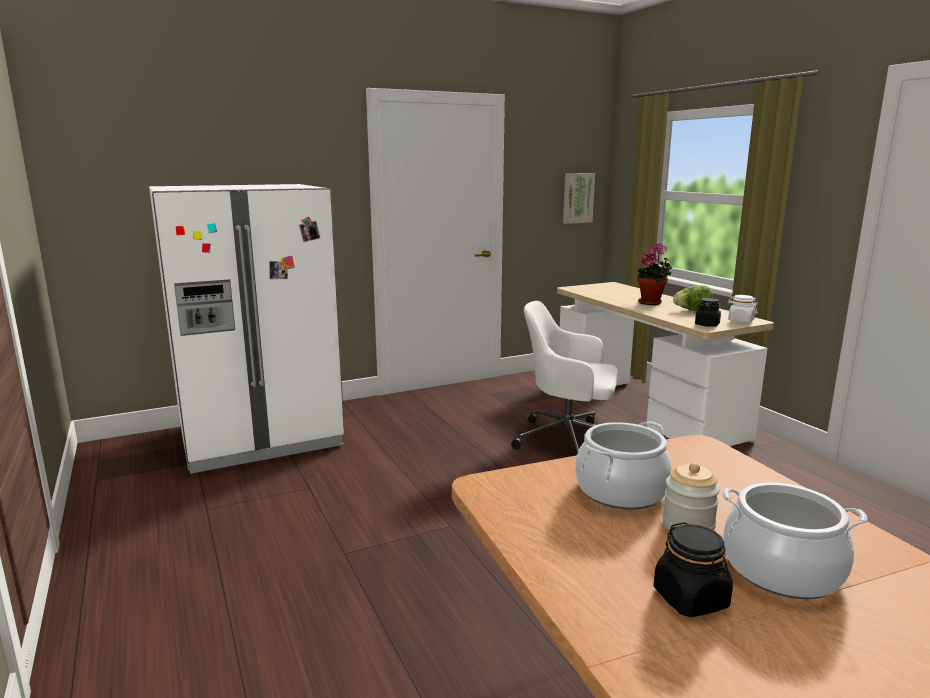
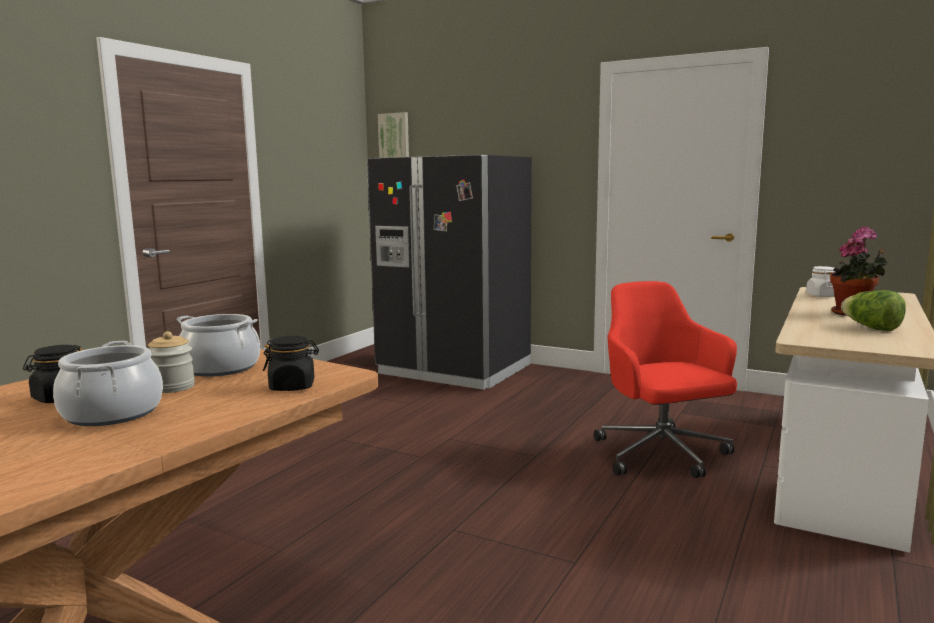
camera: 55 degrees right, 5 degrees down
white fridge [149,184,345,474] -> black fridge [367,155,532,390]
white office chair [511,301,618,454] -> red office chair [594,281,737,478]
picture [563,173,595,224] -> picture moved to [378,112,409,158]
black jar [695,298,721,327] -> black jar moved to [263,336,319,391]
white jar [728,295,758,323] -> white jar moved to [806,266,835,297]

